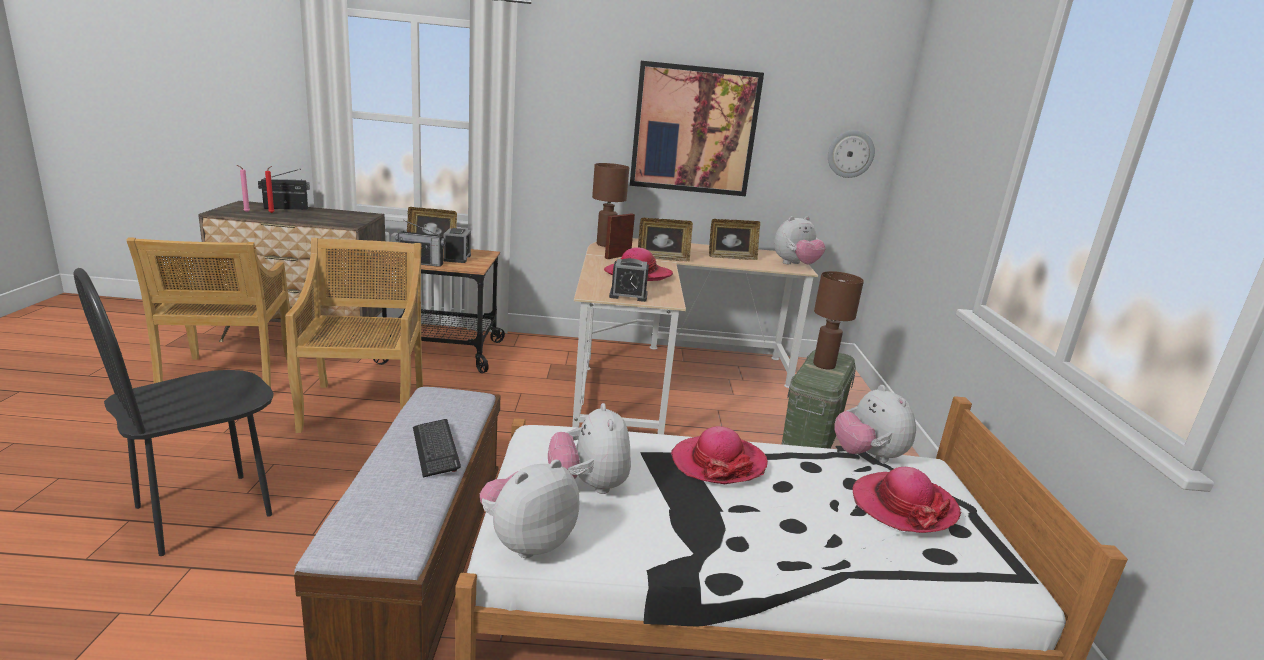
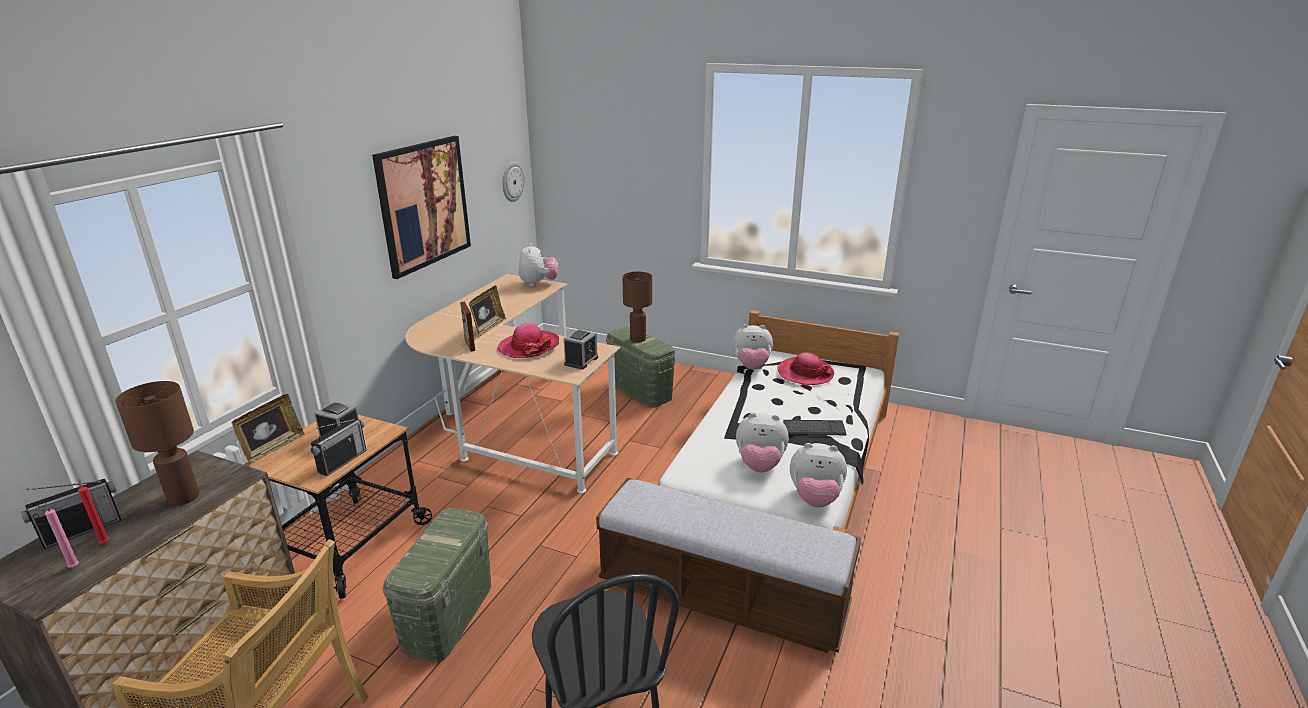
camera: 65 degrees left, 5 degrees up
radio [258,169,310,210] -> radio turned 135 degrees counterclockwise [21,479,121,549]
beige chair [285,238,423,433] -> green storage box [382,508,491,662]
keyboard [413,419,461,477] -> keyboard moved to [783,420,847,435]
plush toy [480,459,579,558] -> plush toy turned 60 degrees counterclockwise [790,443,847,507]
brown table lamp [592,163,629,247] -> brown table lamp moved to [115,381,200,506]
hat [671,426,768,484] -> none
picture frame [709,219,760,260] -> none

